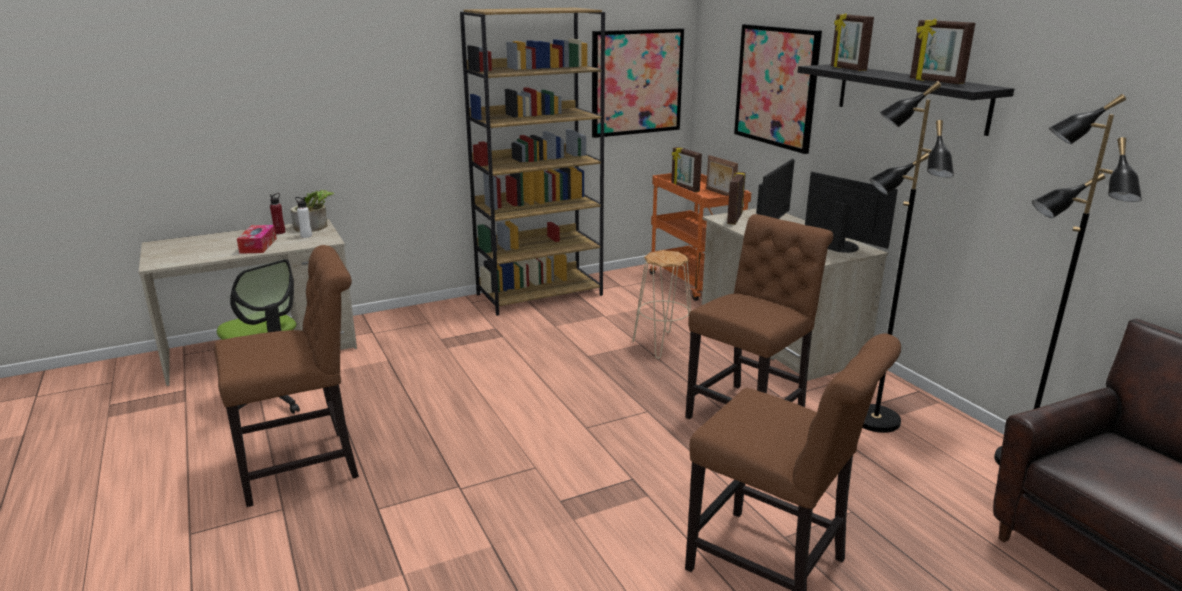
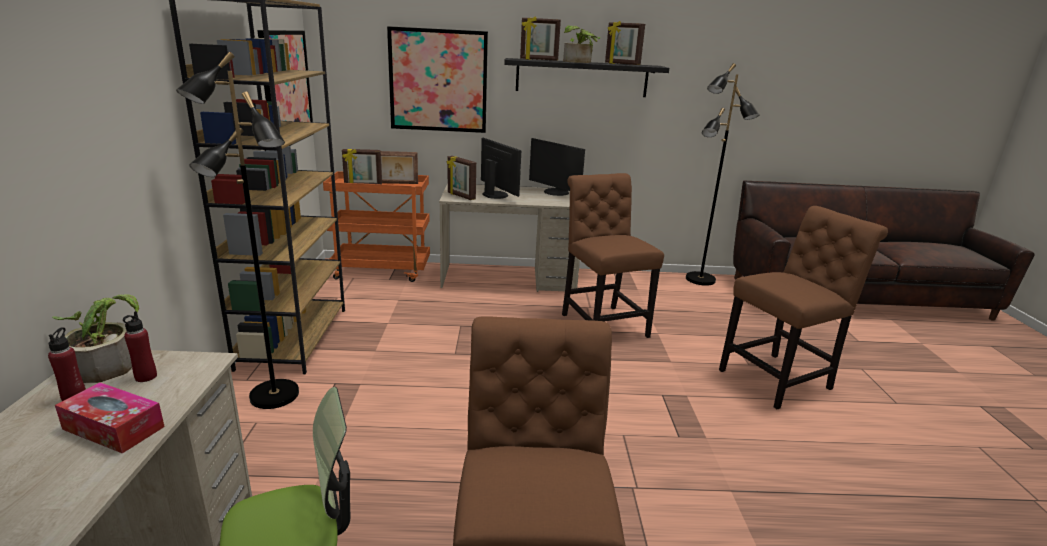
camera: 65 degrees left, 0 degrees up
white bottle [295,197,312,238] -> red bottle [123,311,157,382]
beige stool [632,250,691,359] -> none
monitor [805,172,898,253] -> monitor turned 120 degrees counterclockwise [529,138,585,196]
black floor lamp [862,81,954,433] -> black floor lamp moved to [176,52,299,409]
picture frame [910,19,975,84] -> picture frame turned 45 degrees clockwise [605,21,645,65]
none -> potted plant [563,26,601,63]

